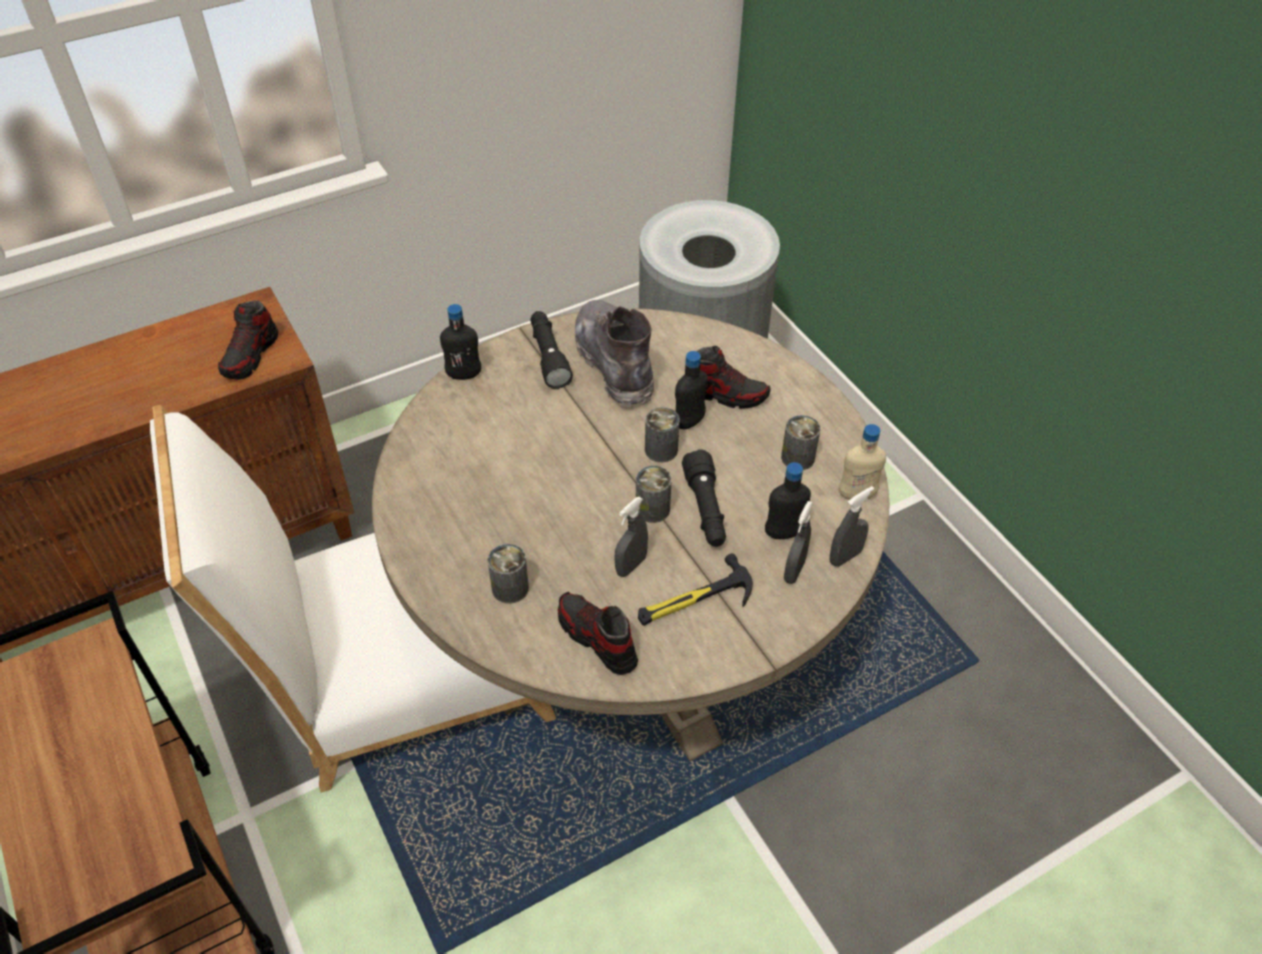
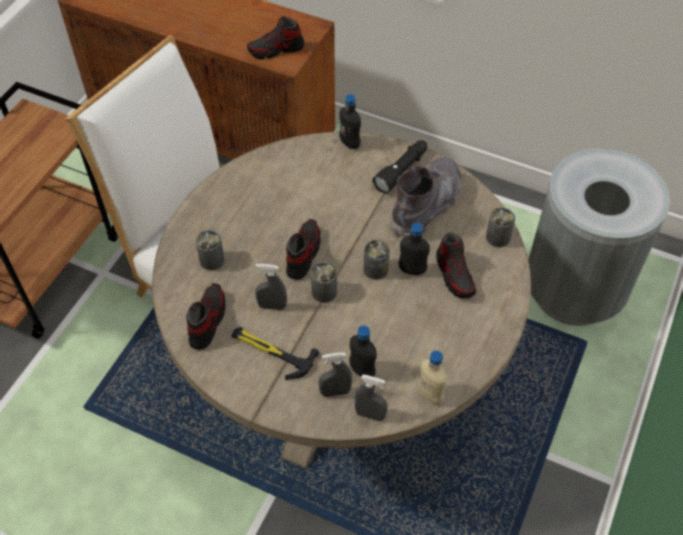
camera: 55 degrees right, 5 degrees up
black flashlight [682,449,726,547] -> none
can [781,415,820,470] -> can moved to [486,208,515,247]
none -> shoe [286,219,321,280]

